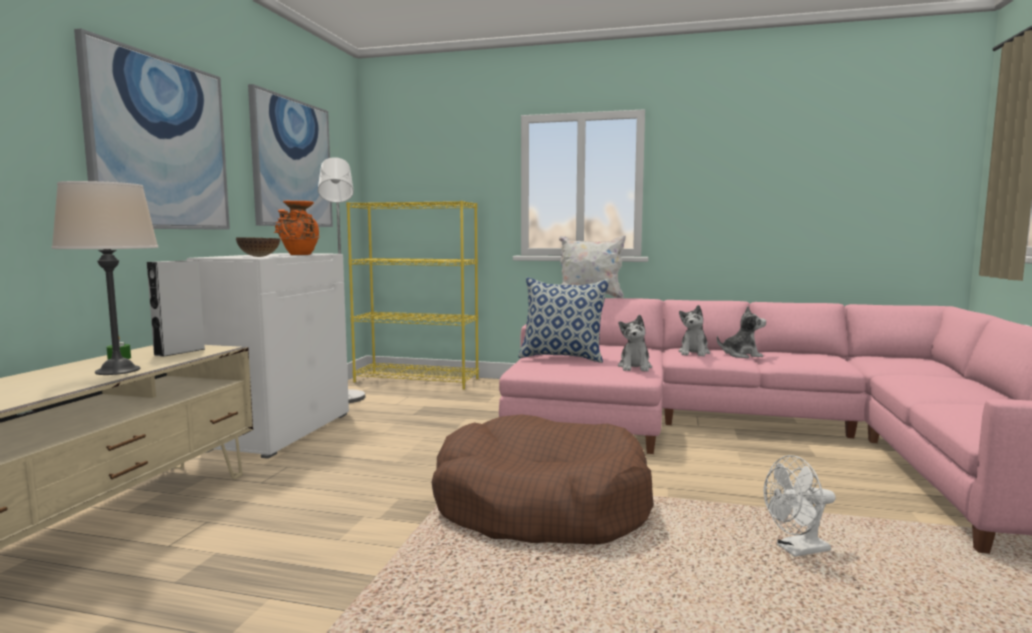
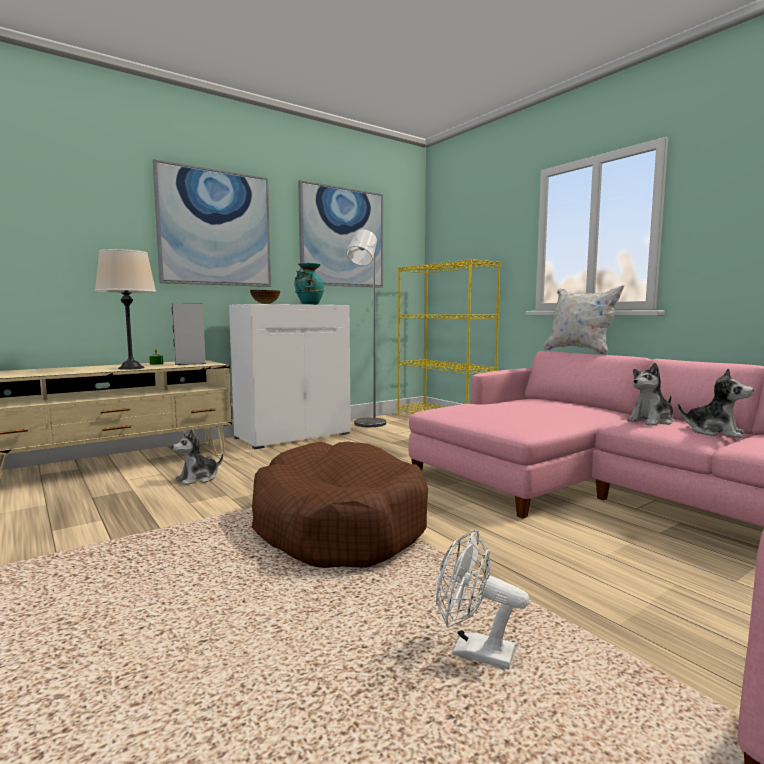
camera: 40 degrees right, 0 degrees up
orange vase [274,201,320,255] -> turquoise vase [294,263,325,305]
pillow [518,277,610,363] -> none
plush toy [618,315,652,372] -> plush toy moved to [172,430,223,485]

